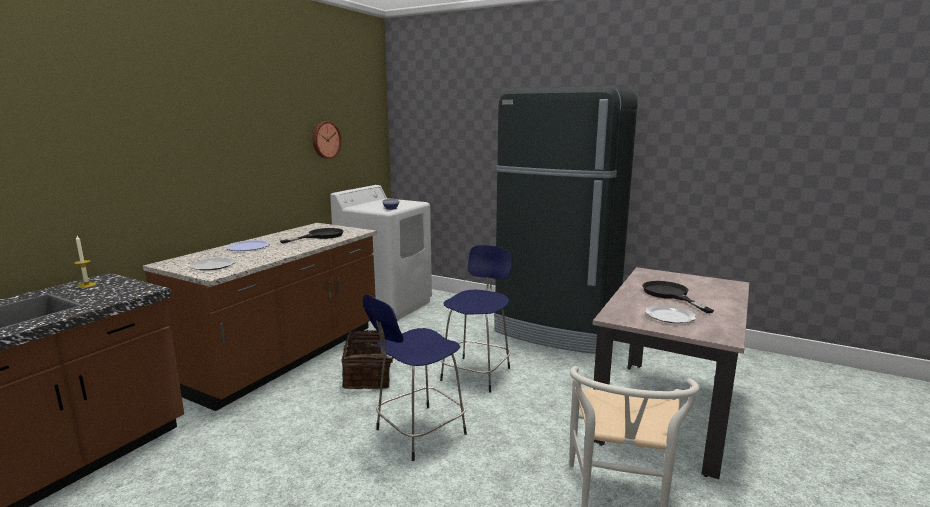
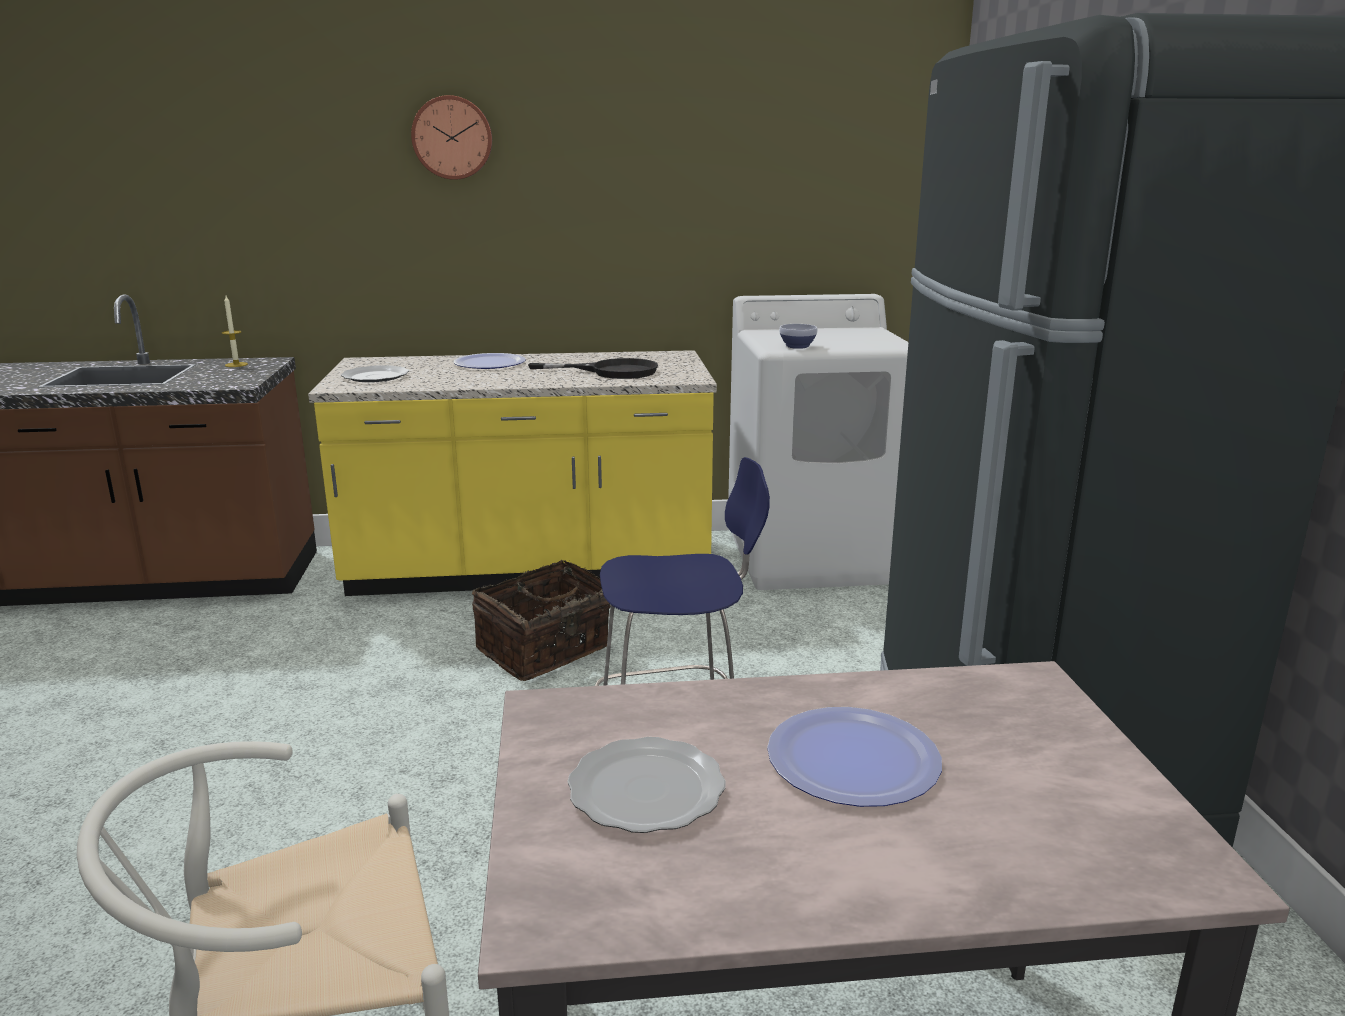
camera: 55 degrees right, 5 degrees up
brown counter [143,223,377,411] -> yellow counter [308,350,717,596]
wall clock [312,122,342,159] -> wall clock moved to [411,95,492,180]
blue stool [362,294,467,461] -> none
black frying pan [642,281,714,313] -> plate [767,707,942,807]

